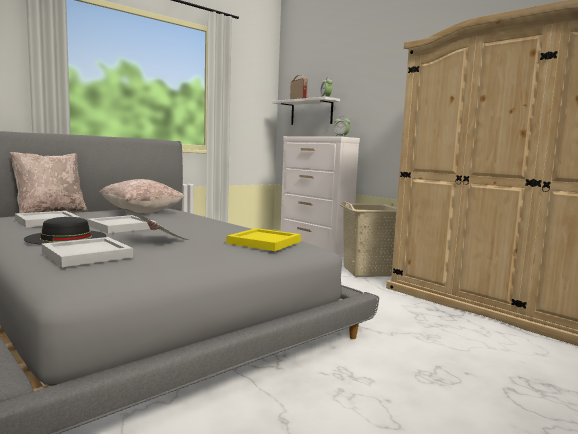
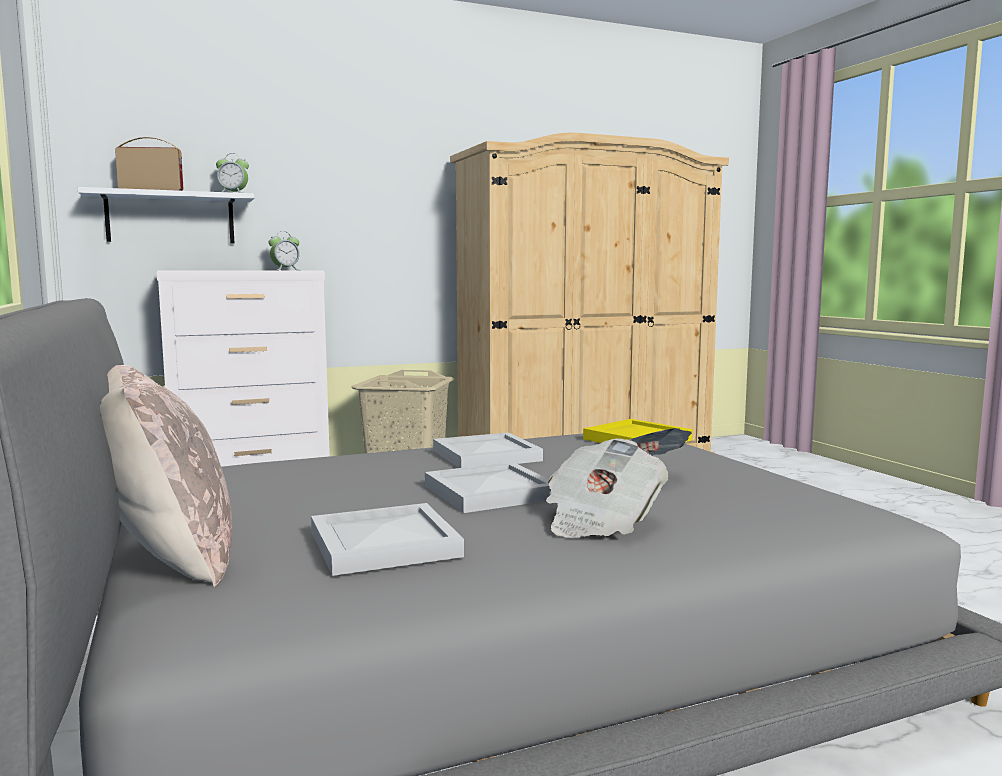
camera: 70 degrees left, 0 degrees up
black hat [24,217,106,245] -> newspaper [546,438,669,538]
white tray [42,237,133,267] -> white tray moved to [433,432,543,468]
beige pillow [100,179,185,213] -> none

